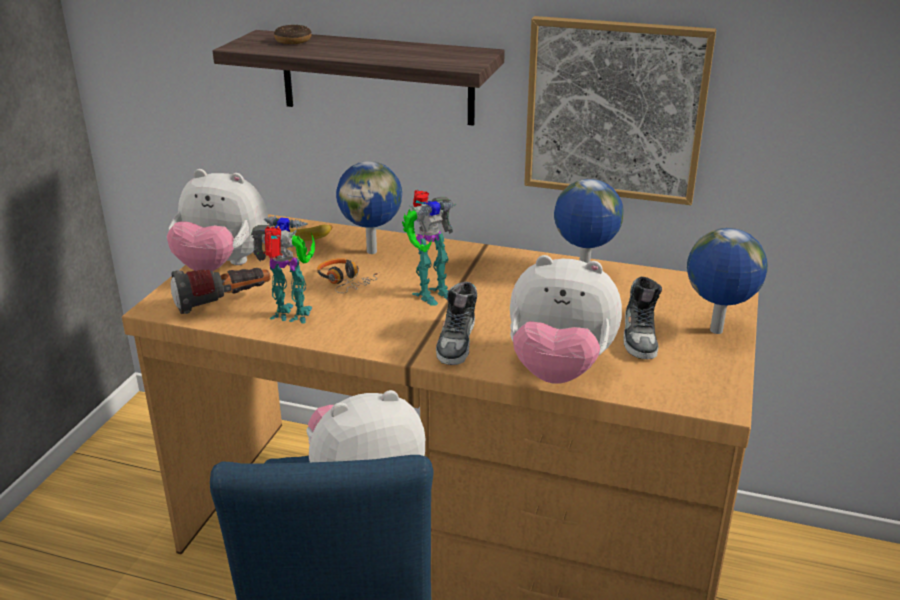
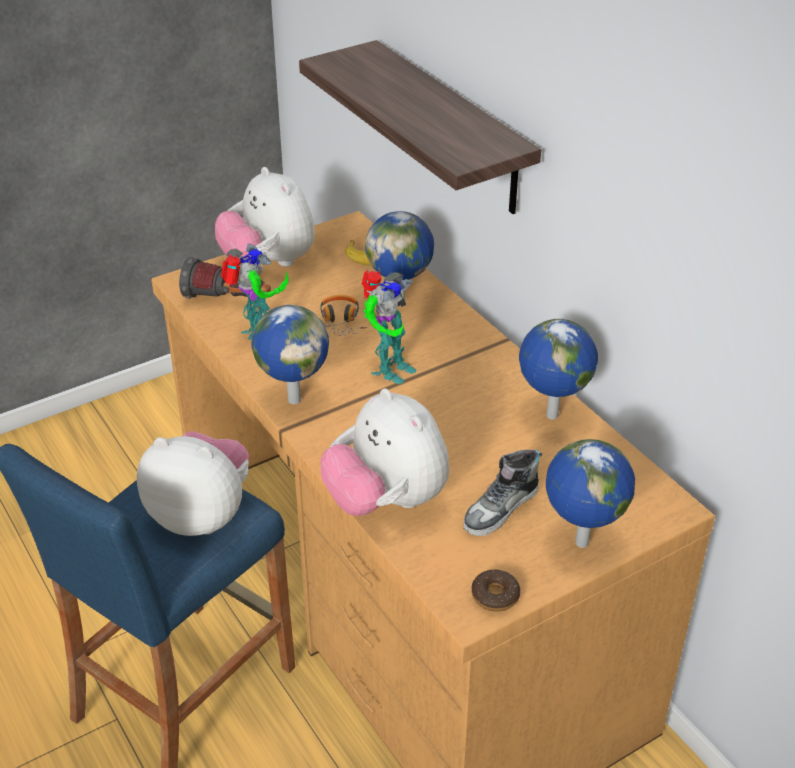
camera: 40 degrees right, 10 degrees up
donut [274,25,311,44] -> donut moved to [471,570,520,612]
toy robot [402,190,457,306] -> toy robot turned 60 degrees counterclockwise [361,270,416,384]
shoe [436,282,477,365] -> none
picture [524,16,716,205] -> none
none -> globe [252,305,329,404]

